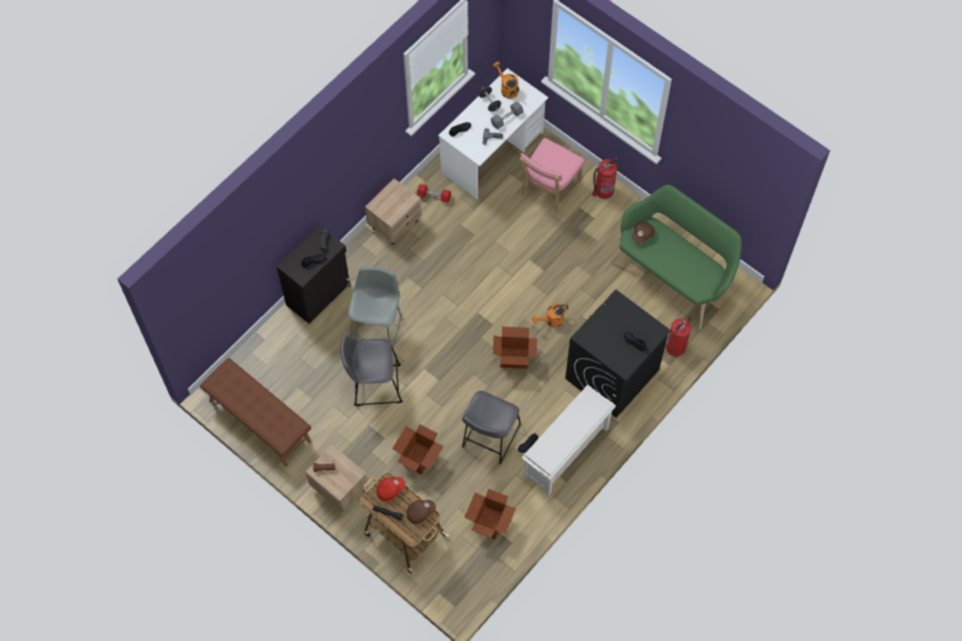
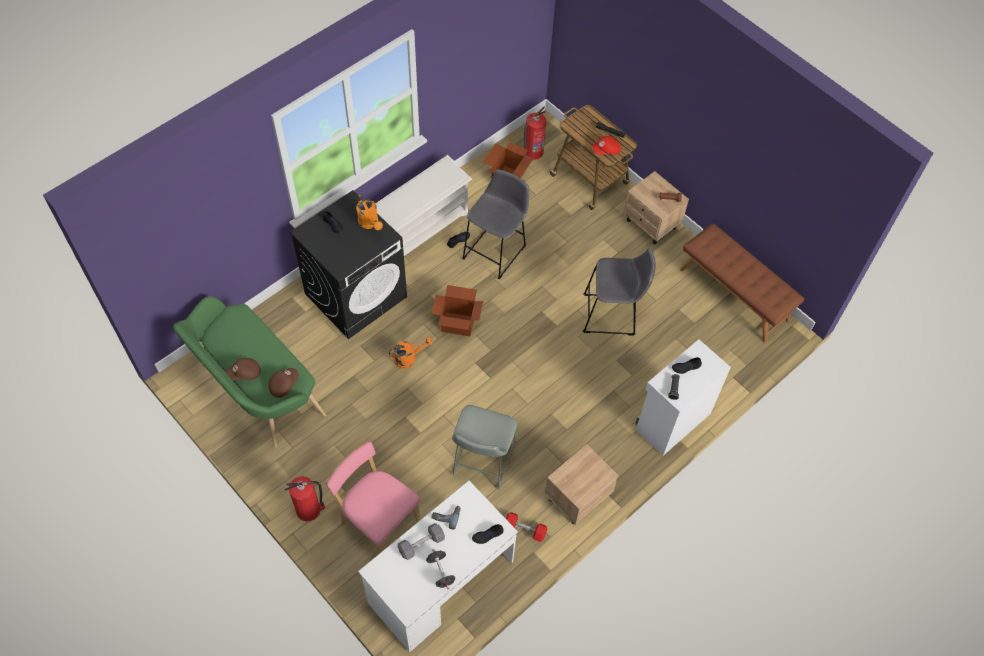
camera: 175 degrees left, 5 degrees down
black cabinet [276,225,351,324] -> white cabinet [635,339,731,456]
grey stool [348,267,402,355] -> grey stool moved to [452,405,517,489]
cardboard box [392,424,444,475] -> none
brown cap [407,500,436,524] -> brown cap moved to [226,358,261,380]
orange watering can [493,62,519,99] -> orange watering can moved to [356,194,383,230]
pink chair [520,138,585,213] -> pink chair turned 90 degrees counterclockwise [325,441,420,554]
fire extinguisher [666,316,691,357] -> fire extinguisher moved to [524,106,546,160]

